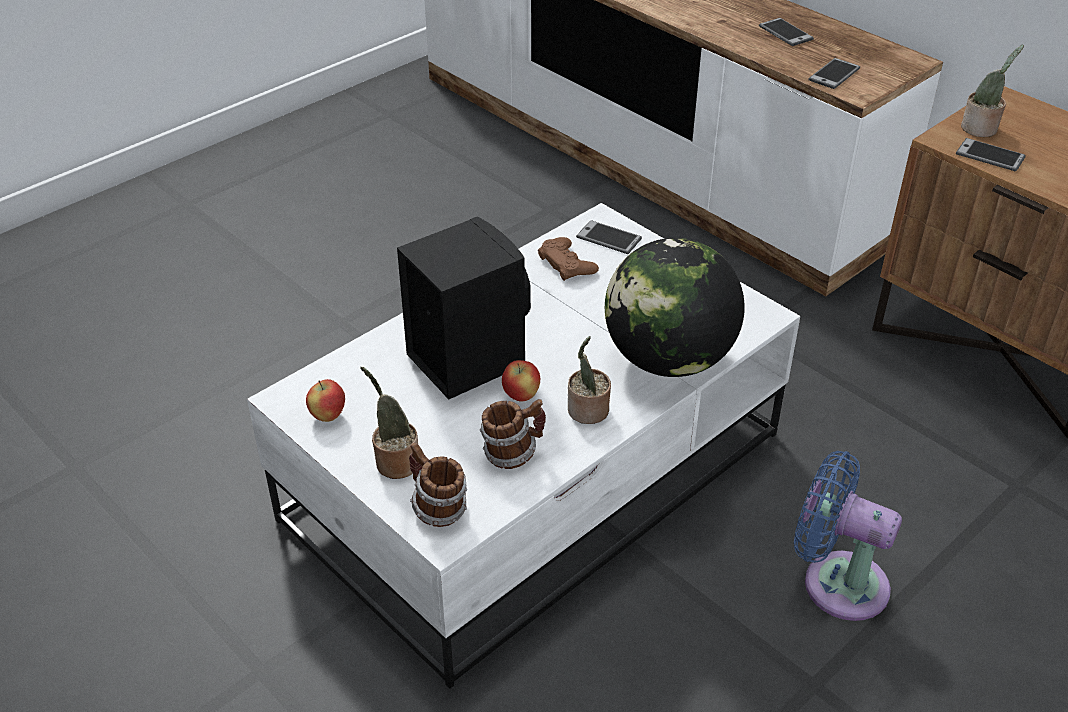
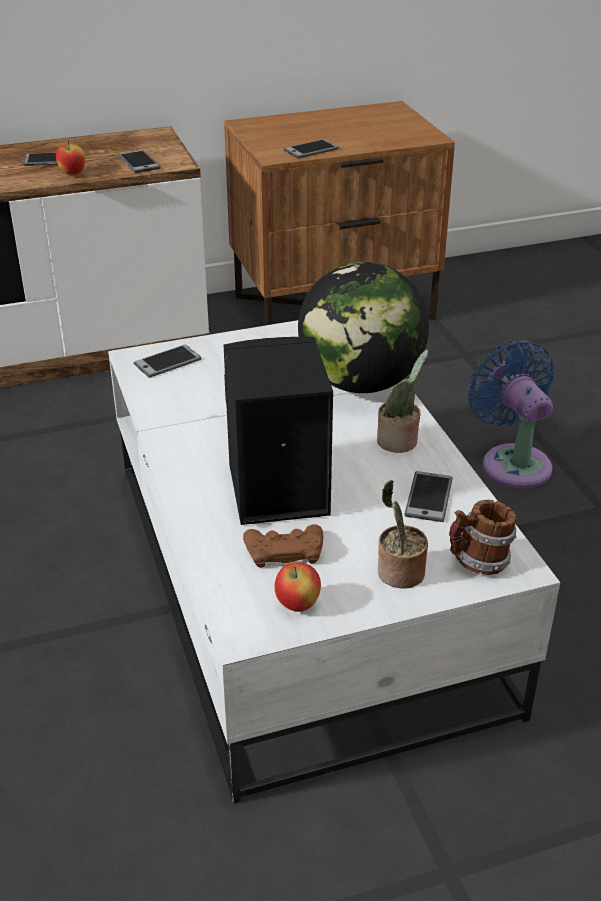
camera: 65 degrees left, 5 degrees down
mug [480,399,546,469] -> phone [404,471,453,522]
apple [502,360,540,402] -> apple moved to [56,141,85,175]
brown game controller [538,237,599,281] -> brown game controller moved to [243,524,323,568]
blue fan [794,451,902,621] -> blue fan turned 105 degrees clockwise [468,341,555,489]
potted plant [961,44,1024,137] -> none

